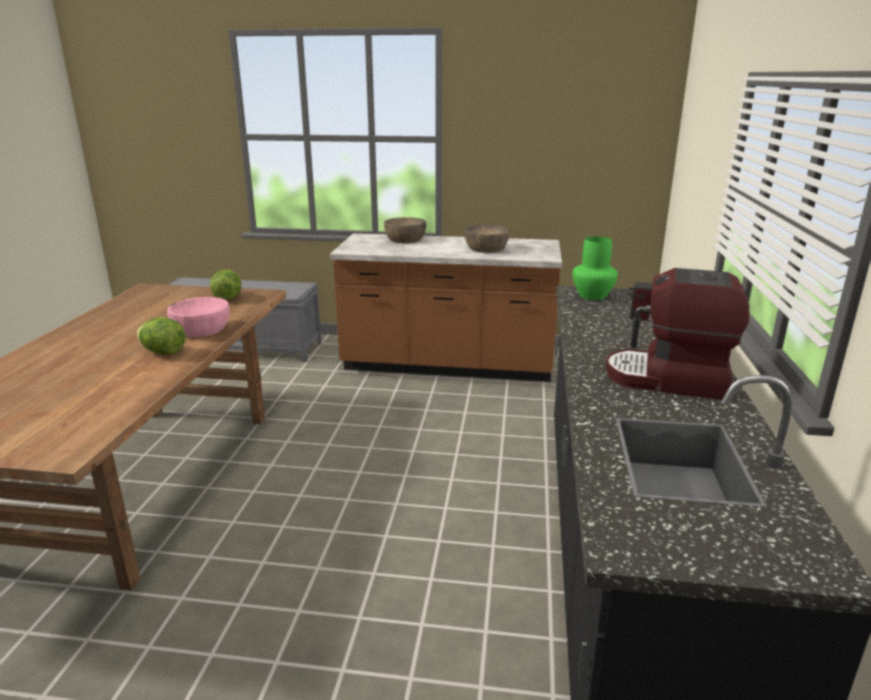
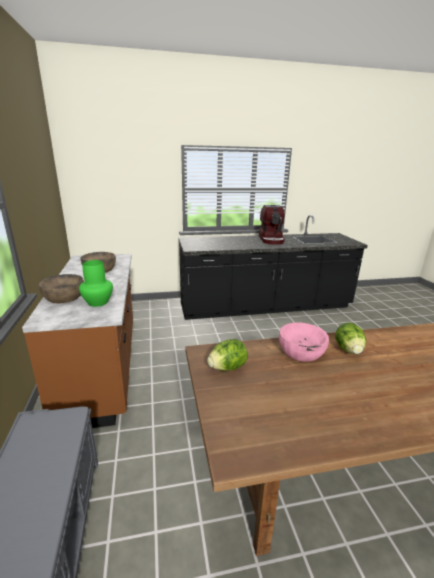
camera: 110 degrees left, 0 degrees up
green vase [572,236,618,300] -> green vase moved to [79,260,113,307]

